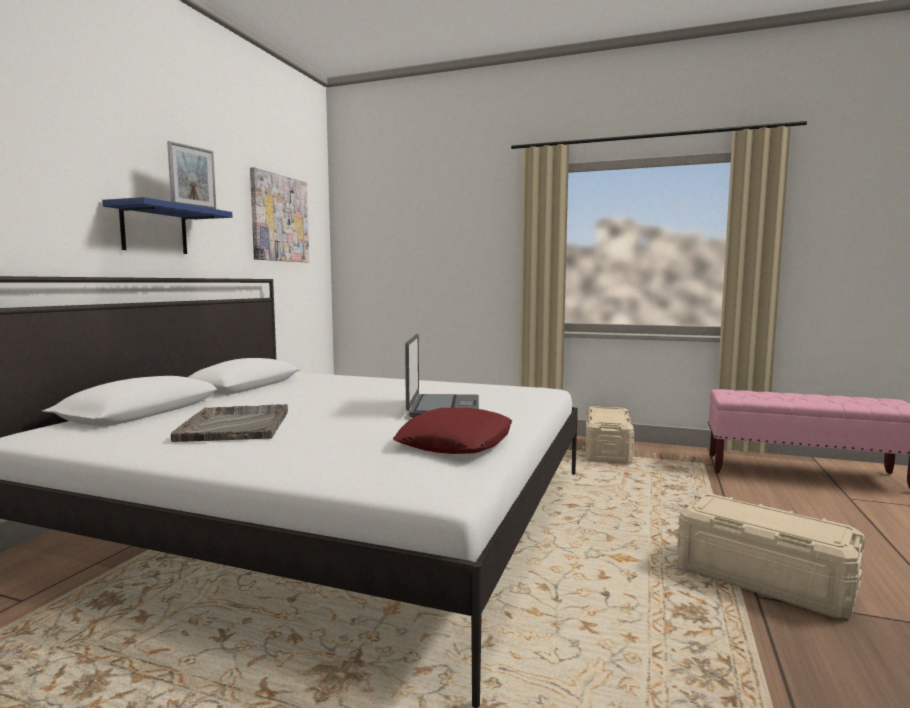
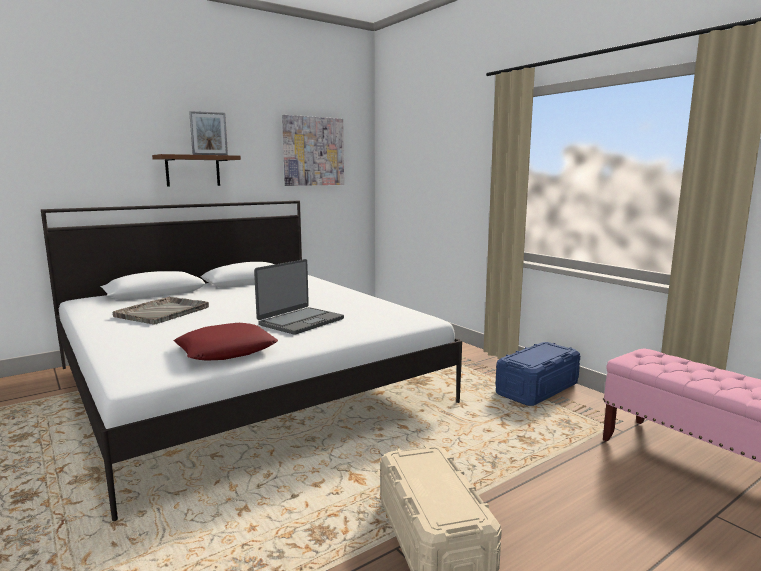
camera: 35 degrees right, 5 degrees up
blue shelf [102,197,232,254] -> brown shelf [152,154,241,187]
beige storage box [585,406,634,463] -> blue storage box [495,342,580,406]

